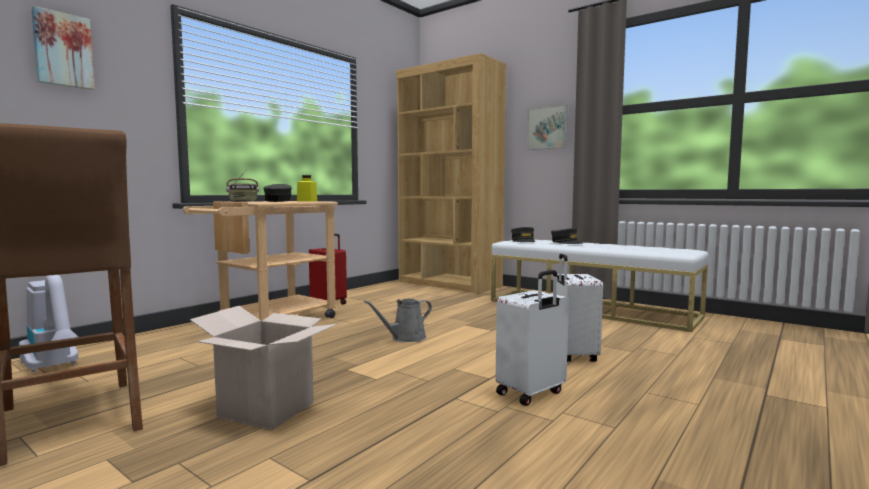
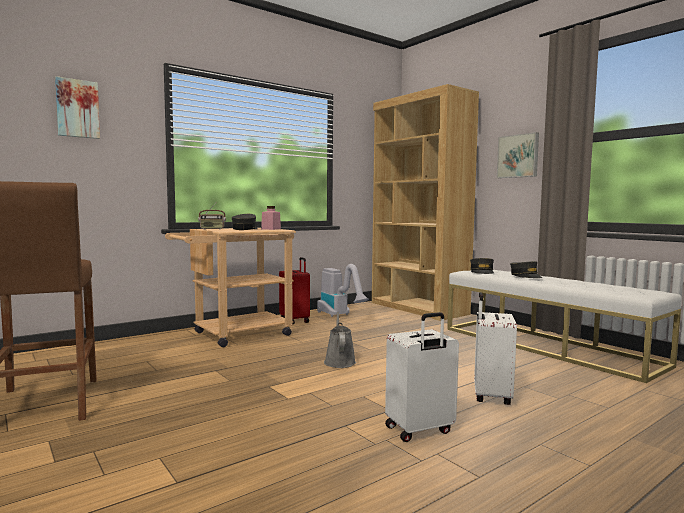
camera: 15 degrees right, 0 degrees up
vacuum cleaner [19,275,79,372] -> vacuum cleaner moved to [317,264,369,317]
cardboard box [190,306,338,430] -> none
yellow jar [297,175,317,201] -> pink jar [261,206,281,230]
grey watering can [364,299,432,342] -> grey watering can turned 105 degrees clockwise [324,312,356,368]

